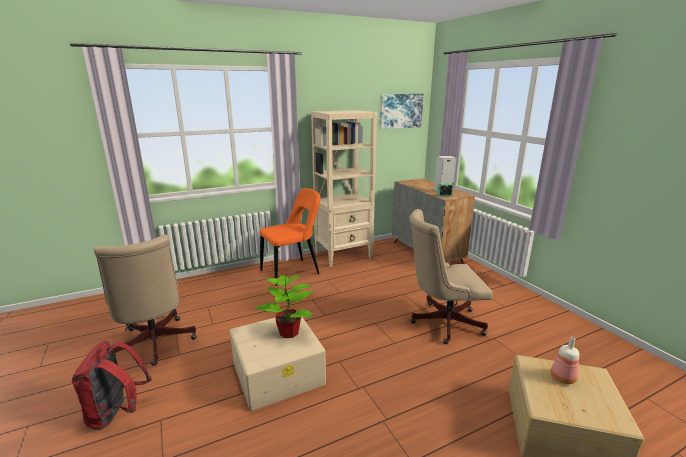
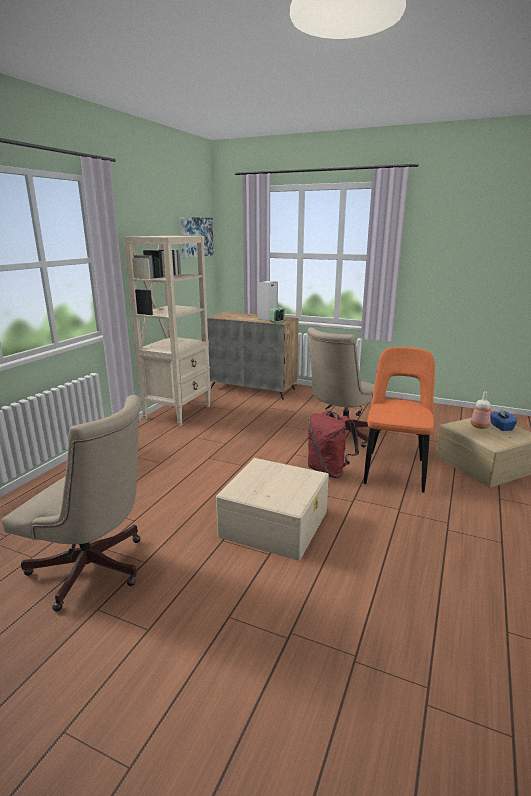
camera: 40 degrees left, 0 degrees up
red backpack [72,341,152,430] -> red backpack moved to [308,411,359,478]
potted plant [255,272,314,338] -> none
orange chair [260,188,320,286] -> orange chair moved to [364,347,435,492]
none -> blue tissue box [490,409,517,431]

